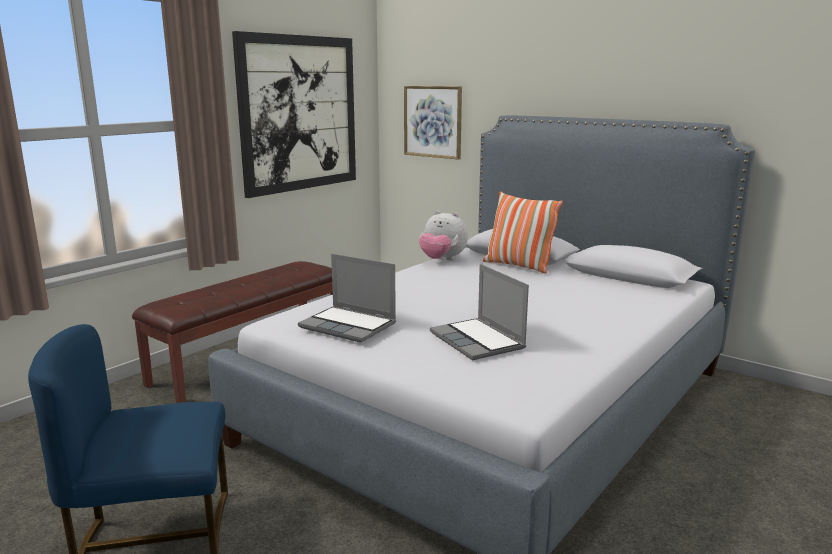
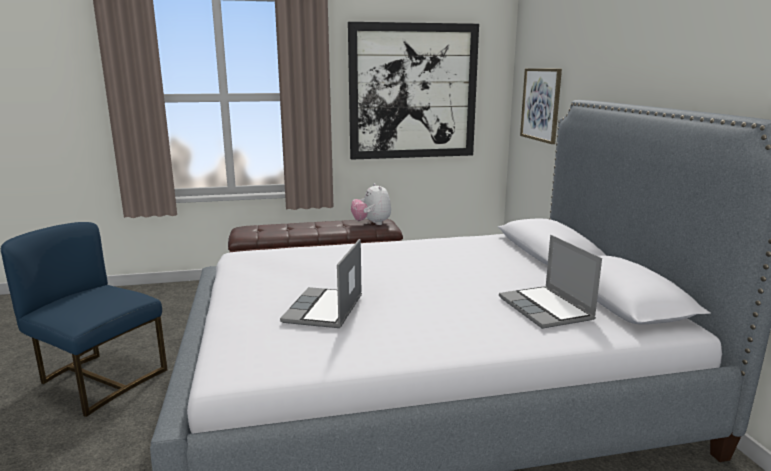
camera: 40 degrees right, 0 degrees up
laptop [298,254,396,343] -> laptop moved to [499,235,602,329]
plush toy [419,210,468,260] -> plush toy moved to [351,183,391,225]
pillow [483,191,563,274] -> none

